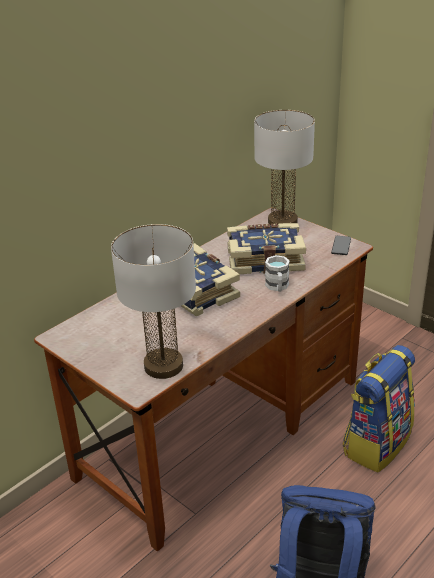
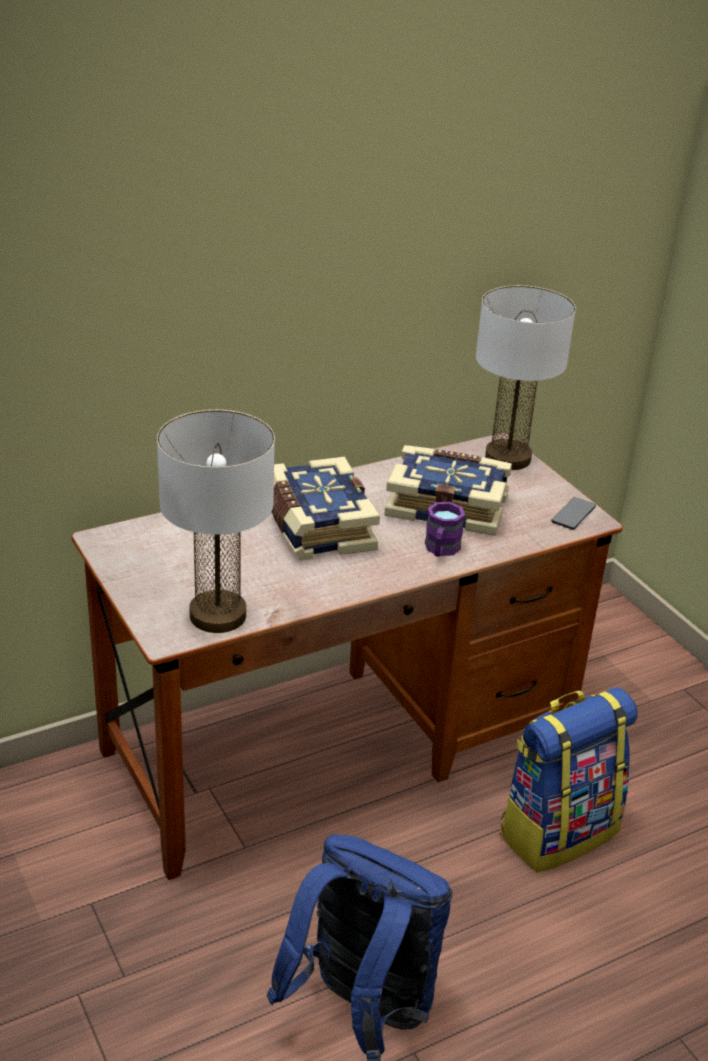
camera: 15 degrees right, 0 degrees up
white mug [265,255,290,292] -> purple mug [425,502,465,557]

